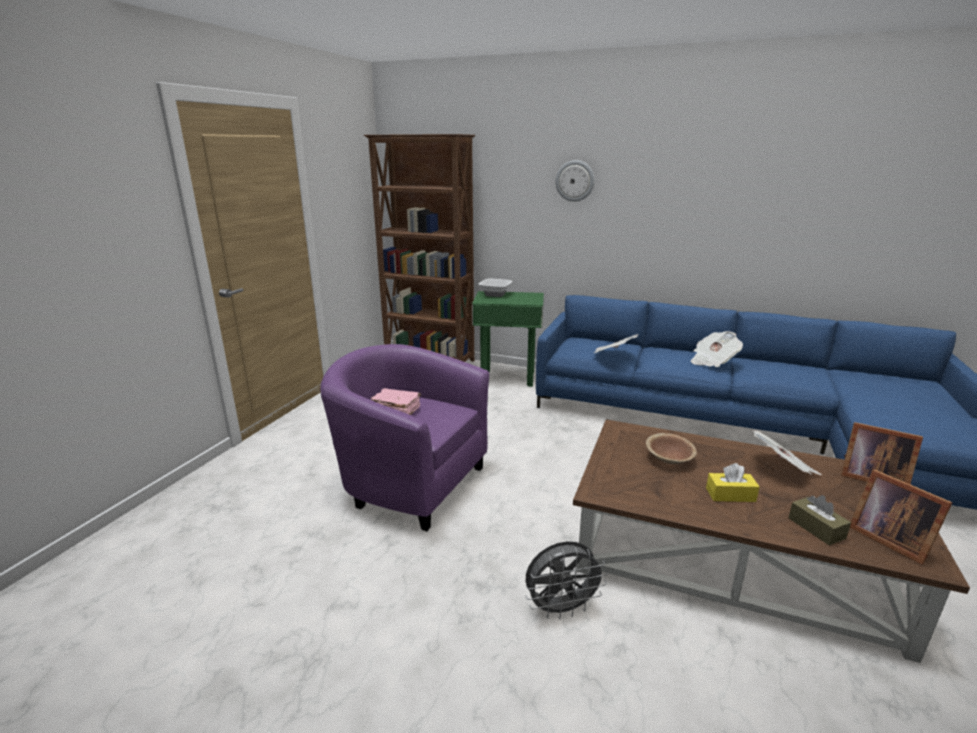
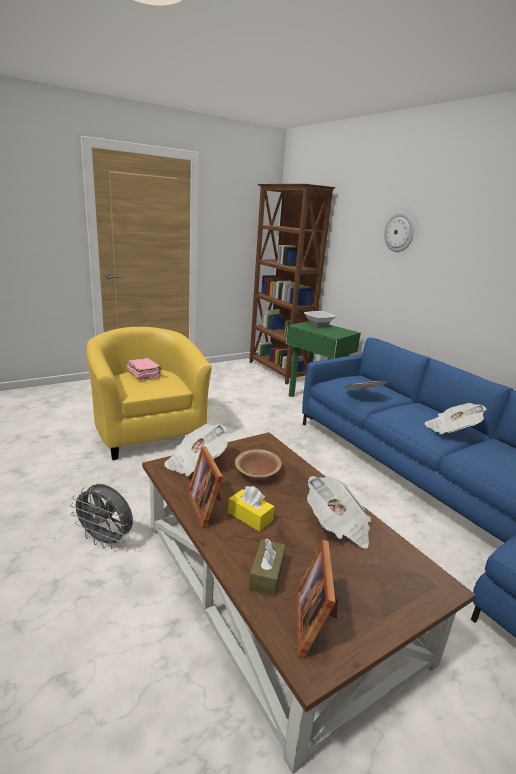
camera: 35 degrees right, 0 degrees up
purple armchair [320,344,489,531] -> yellow armchair [86,327,212,460]
picture frame [841,422,923,484] -> picture frame moved to [187,446,223,528]
none -> newspaper [164,424,228,476]

